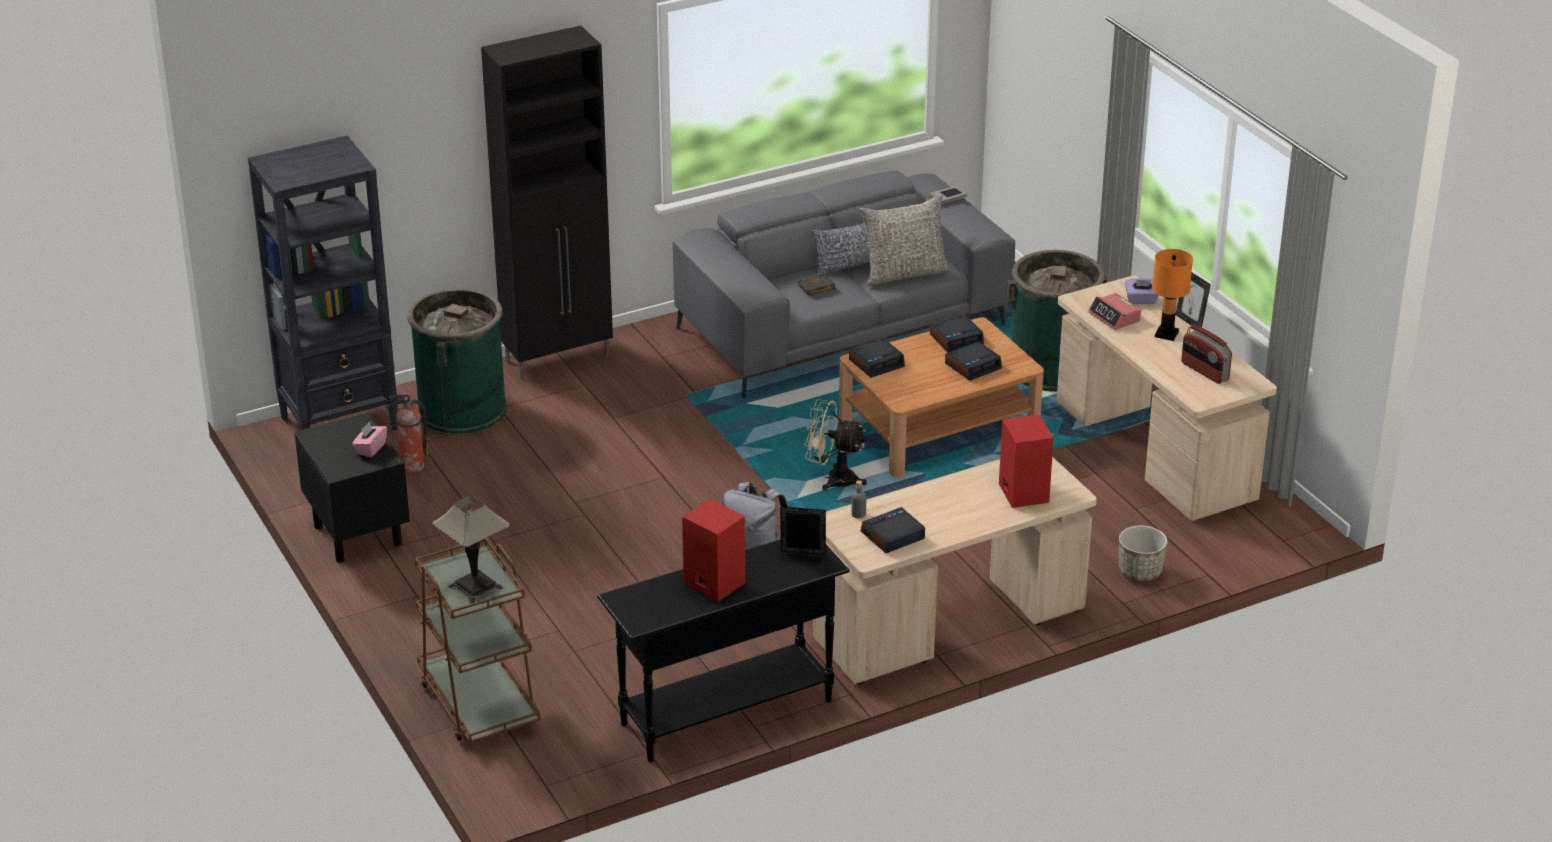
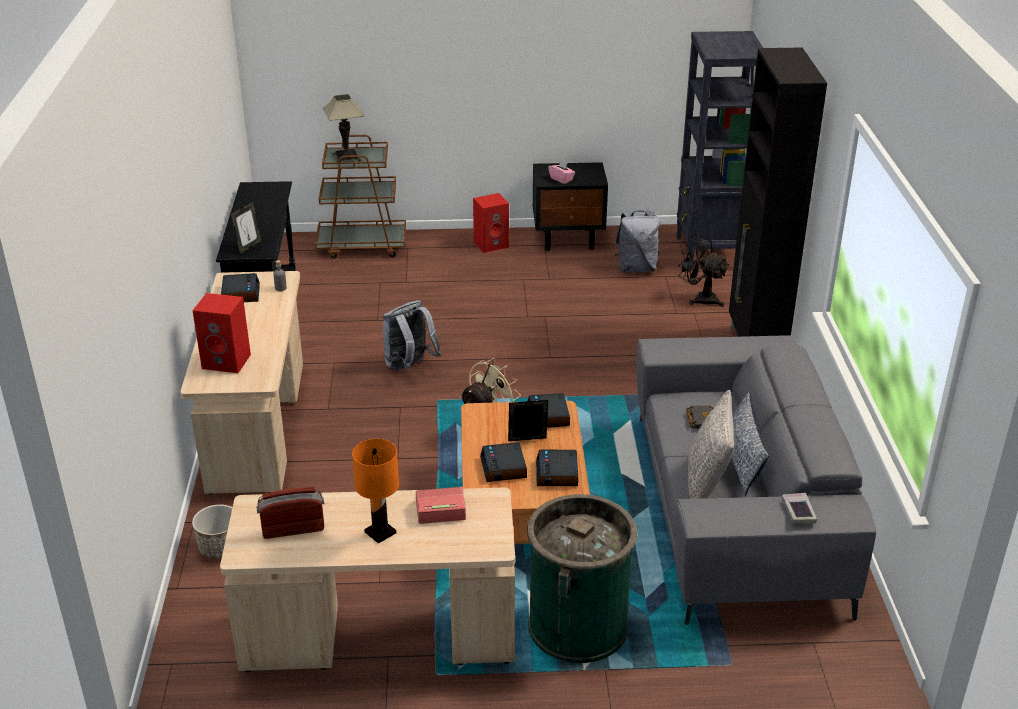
camera: 115 degrees right, 0 degrees up
fire extinguisher [386,394,428,473] -> grey backpack [615,210,660,272]
green trash can [407,288,507,434] -> black fan [678,234,729,307]
red speaker [682,499,745,602] -> red speaker moved to [473,193,509,253]
purple tissue box [1125,278,1159,304] -> none
picture frame [1176,273,1211,327] -> picture frame moved to [508,400,548,441]

